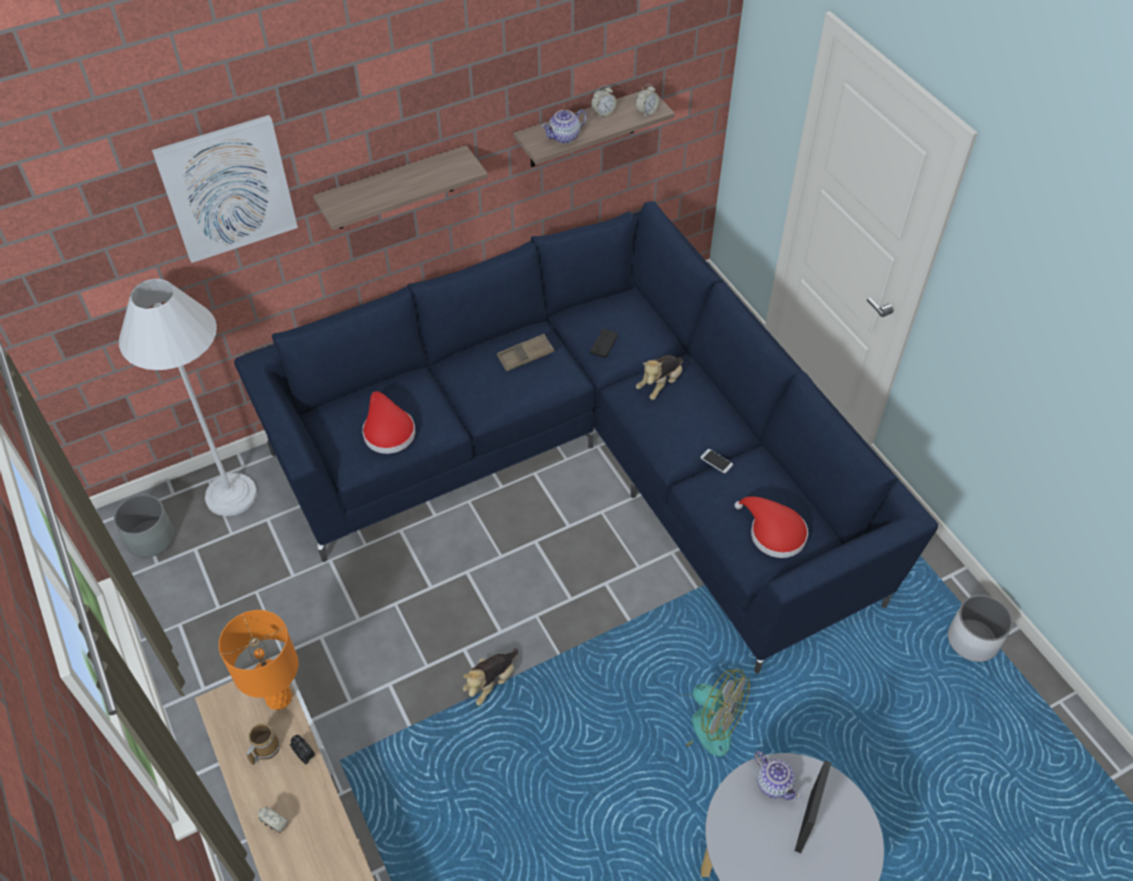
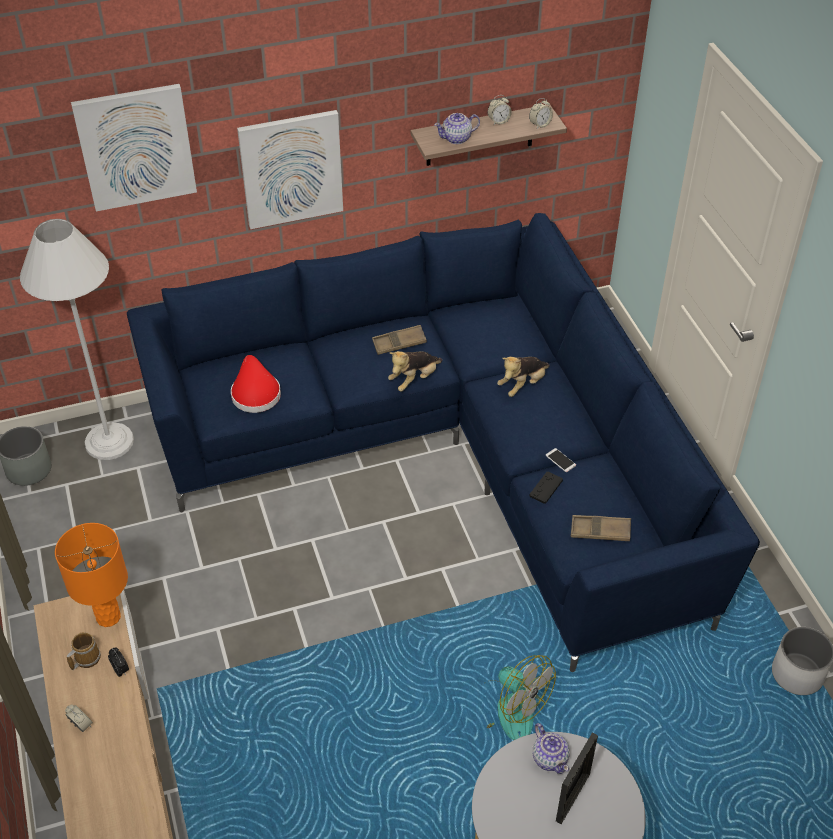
camera: 10 degrees right, 5 degrees down
shelf [313,145,488,230] -> picture [237,110,343,229]
plush toy [463,648,518,706] -> plush toy moved to [388,351,442,391]
black game controller [590,329,618,358] -> black game controller moved to [529,472,563,504]
red hat [735,496,808,558] -> brown tray [571,515,631,541]

